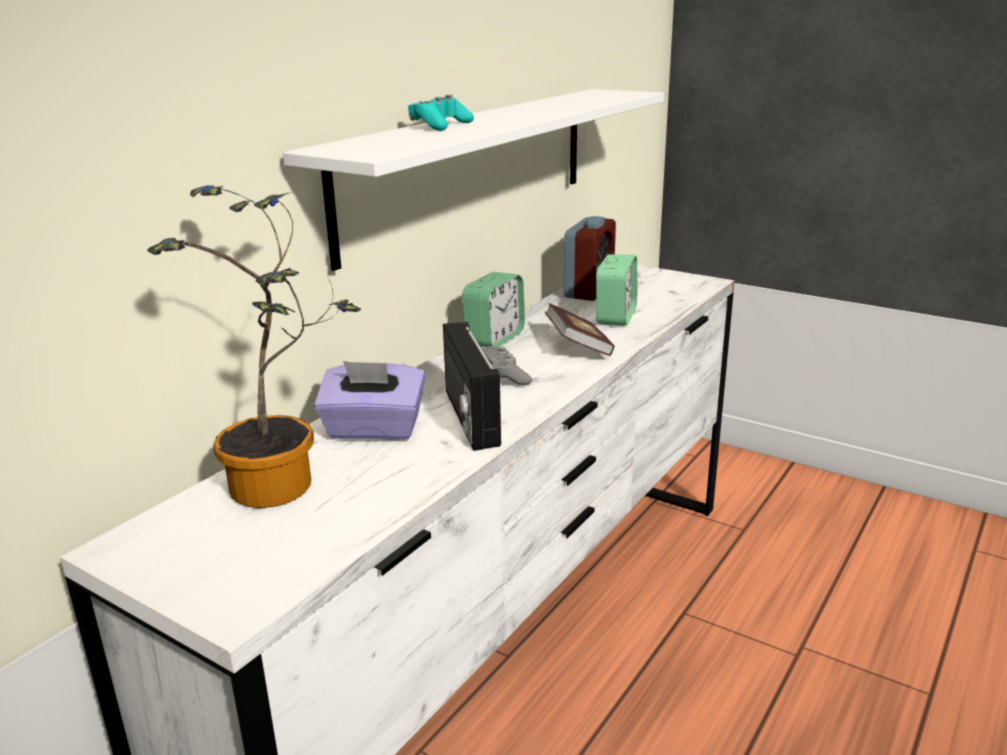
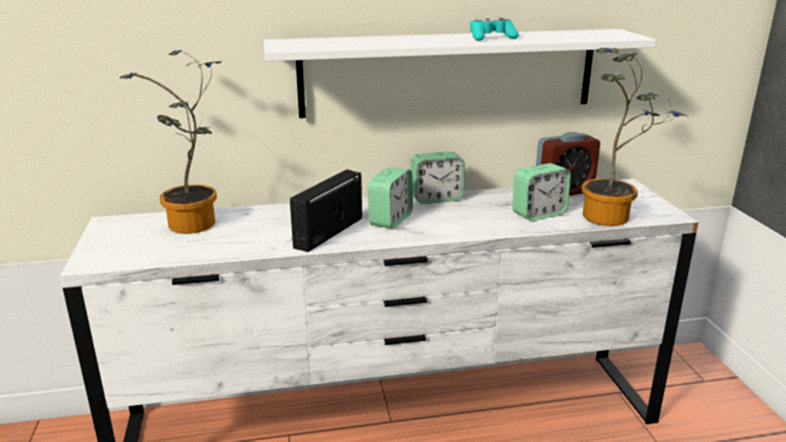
camera: 45 degrees right, 0 degrees up
purple tissue box [314,361,425,440] -> none
turquoise game controller [408,94,474,131] -> turquoise game controller moved to [470,17,519,41]
grey game controller [482,346,532,385] -> alarm clock [367,167,413,229]
book [545,303,614,356] -> none
none -> potted plant [581,48,687,226]

